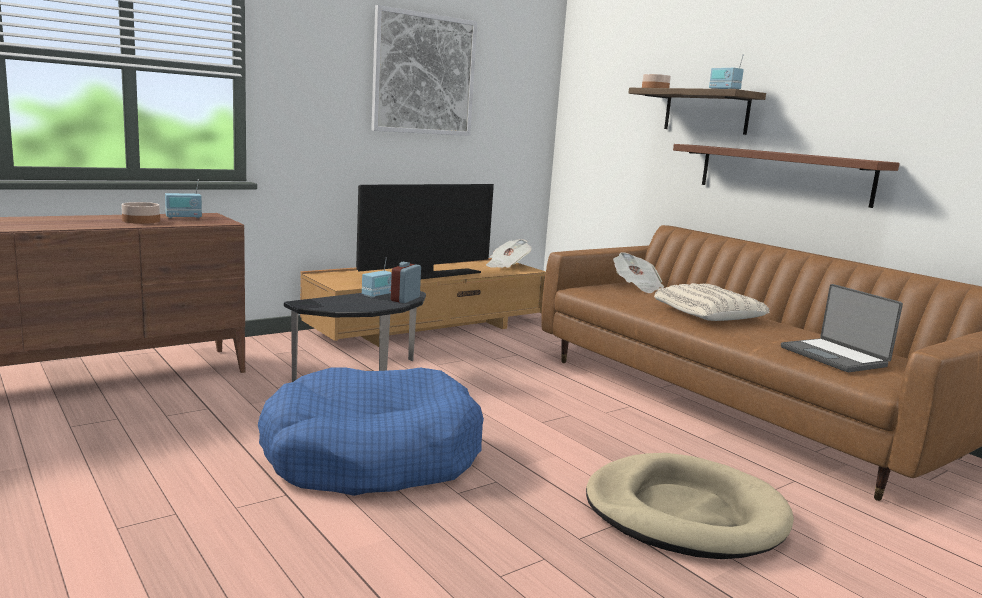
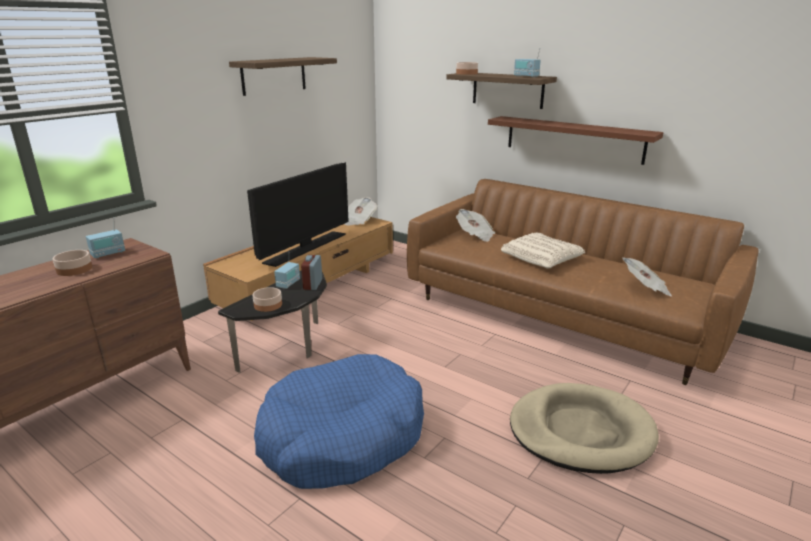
camera: 15 degrees left, 10 degrees up
picture [371,5,477,136] -> shelf [229,57,337,96]
laptop [781,284,903,372] -> newspaper [622,257,672,297]
none -> bowl [252,287,282,312]

